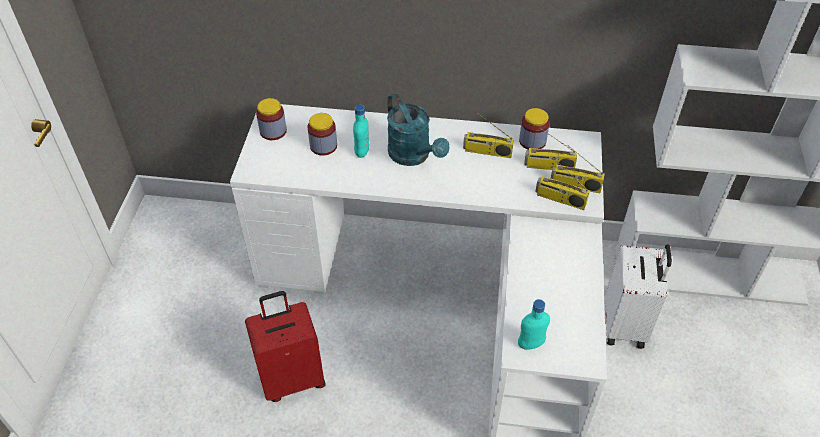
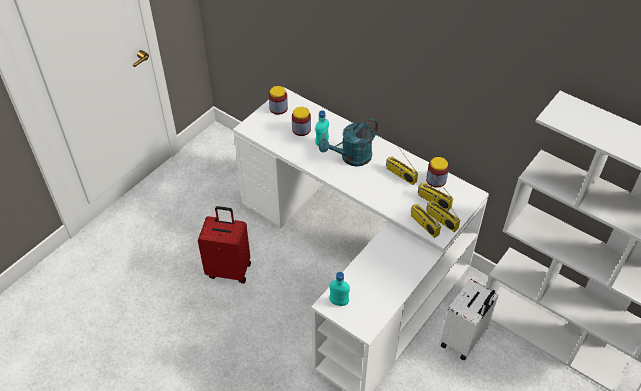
camera: 30 degrees right, 0 degrees up
turquoise watering can [387,94,449,166] -> turquoise watering can turned 60 degrees clockwise [318,119,378,167]

